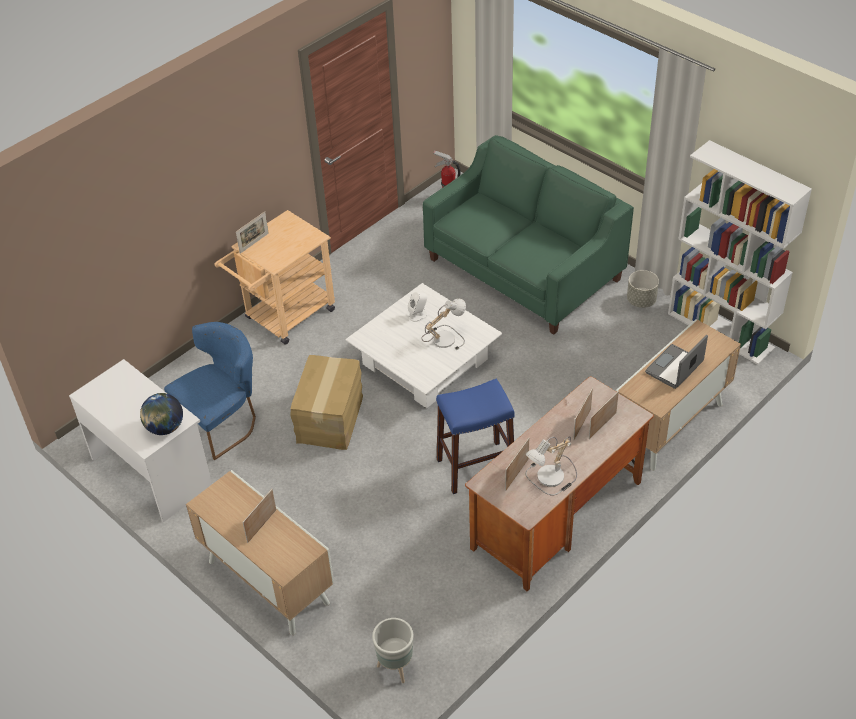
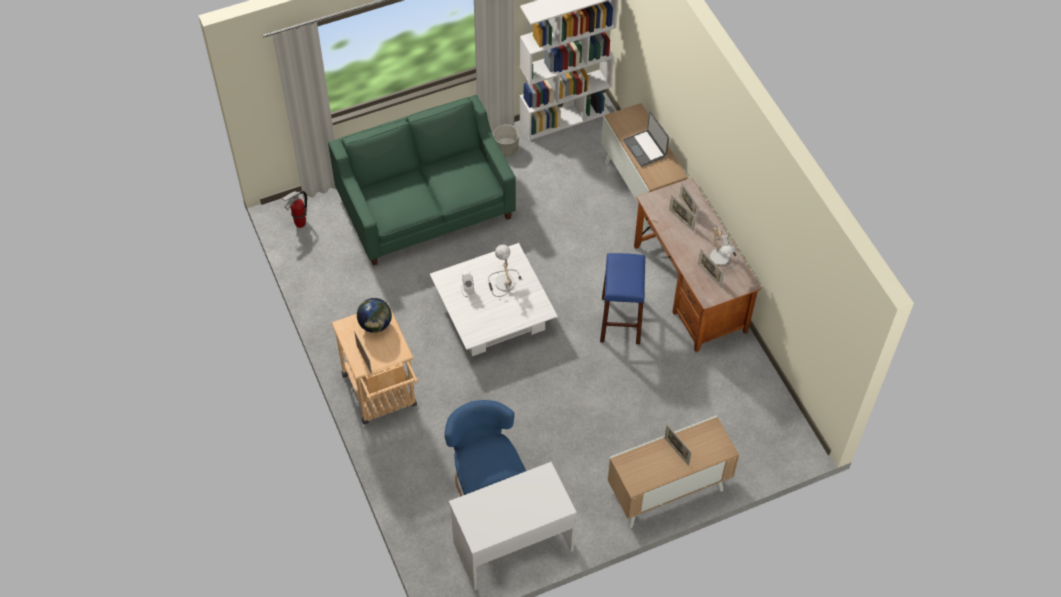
camera: 70 degrees left, 10 degrees up
globe [140,393,183,435] -> globe moved to [357,298,392,333]
cardboard box [290,355,363,450] -> none
grey planter [372,618,413,683] -> none

